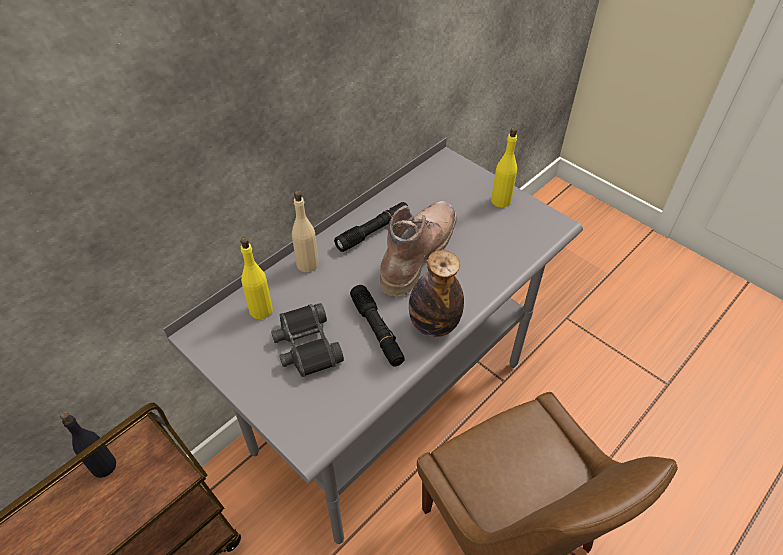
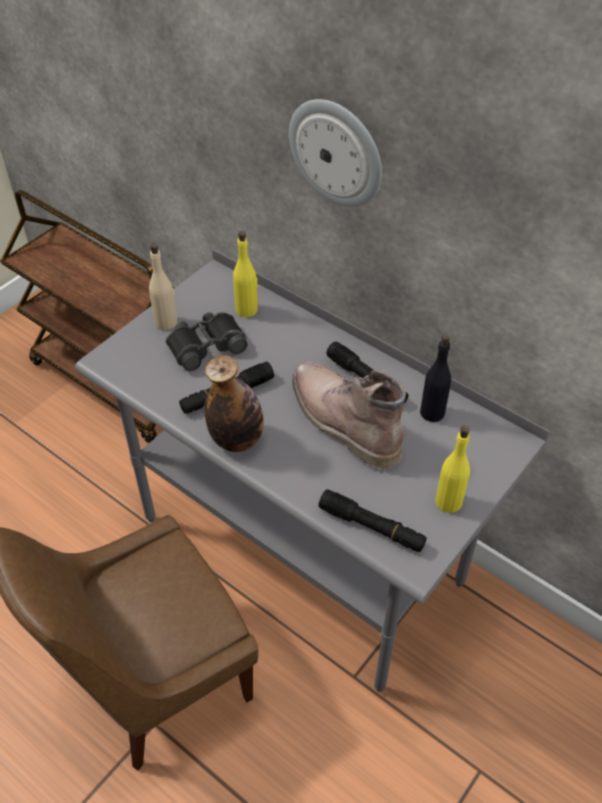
camera: 85 degrees right, 0 degrees up
black bottle [60,412,116,478] -> black bottle moved to [420,334,451,422]
beige bottle [292,191,319,272] -> beige bottle moved to [149,243,177,330]
brown boot [379,201,457,297] -> brown boot turned 150 degrees counterclockwise [292,362,406,469]
none -> wall clock [289,99,382,207]
none -> black flashlight [318,490,427,552]

